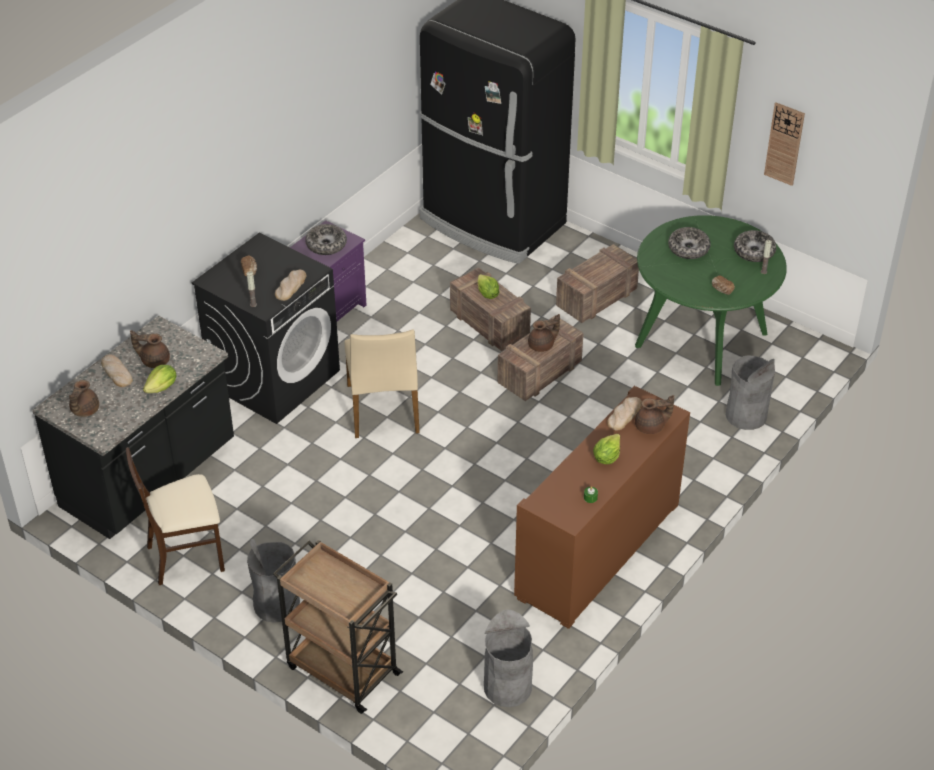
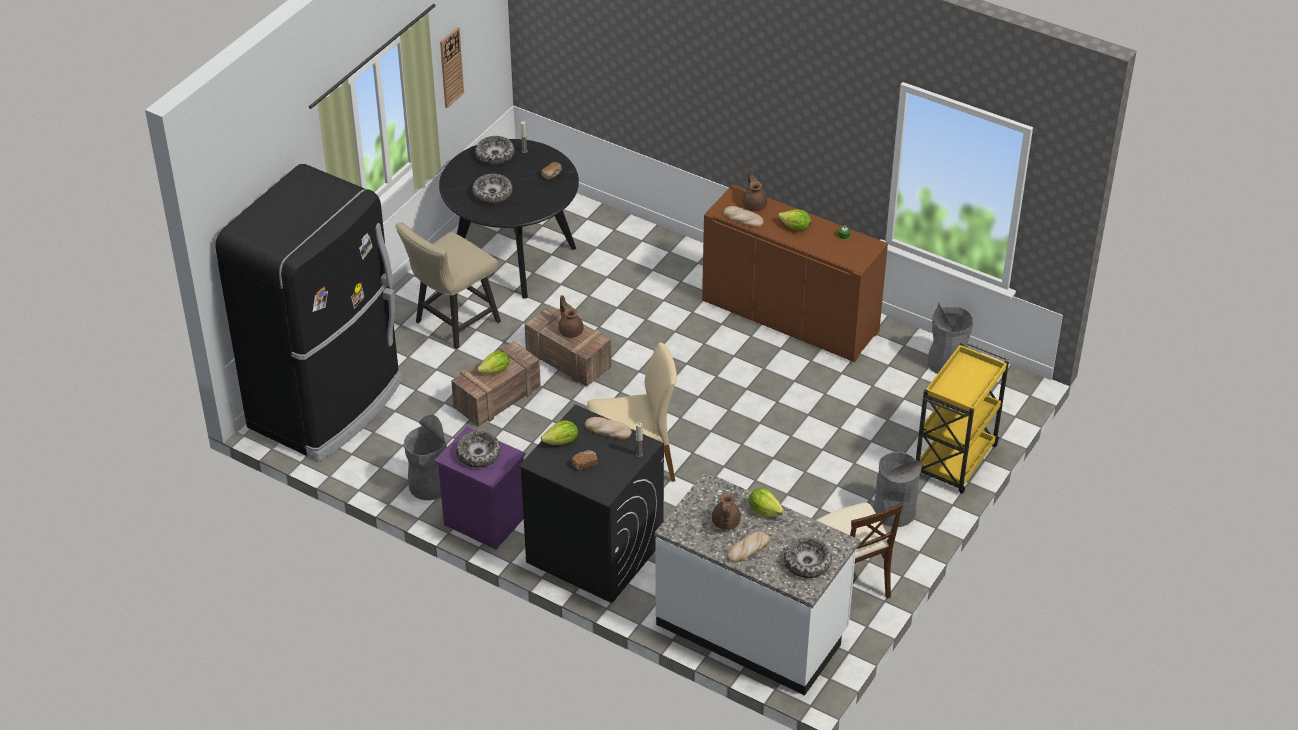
camera: 95 degrees left, 0 degrees up
black counter [32,316,234,539] -> white counter [655,472,860,695]
brown teapot [69,380,99,417] -> bowl [783,538,832,578]
brown cart [273,540,403,714] -> yellow cart [916,342,1009,494]
crate [556,244,639,323] -> beige chair [396,222,501,349]
green dining table [635,215,787,386] -> black dining table [439,139,579,299]
grey trash can [726,355,775,430] -> grey trash can moved to [404,415,447,500]
none -> lettuce [541,420,578,445]

